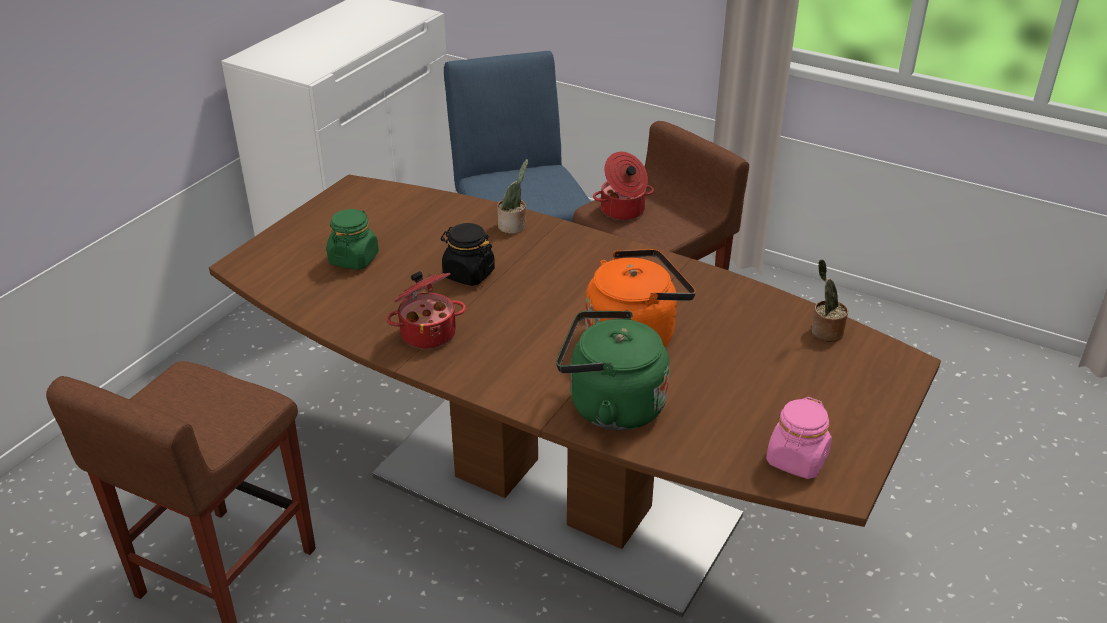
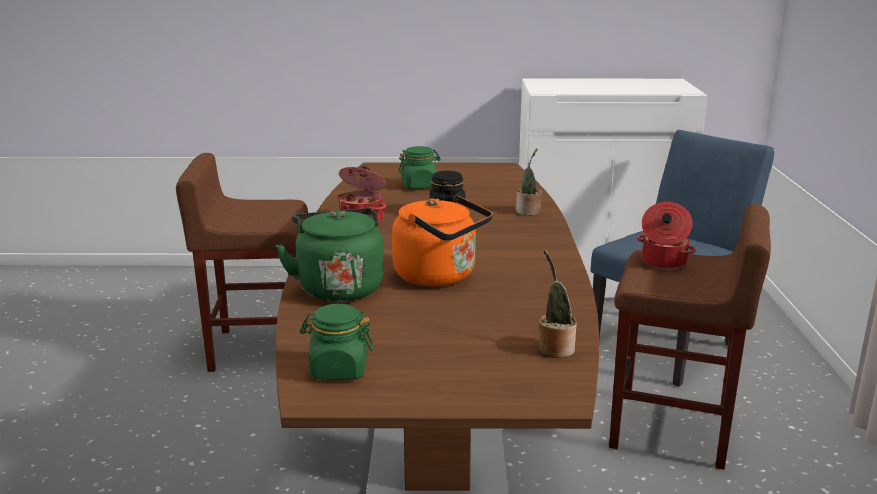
camera: 60 degrees right, 15 degrees down
pink jar [766,397,832,479] -> green jar [300,304,373,380]

